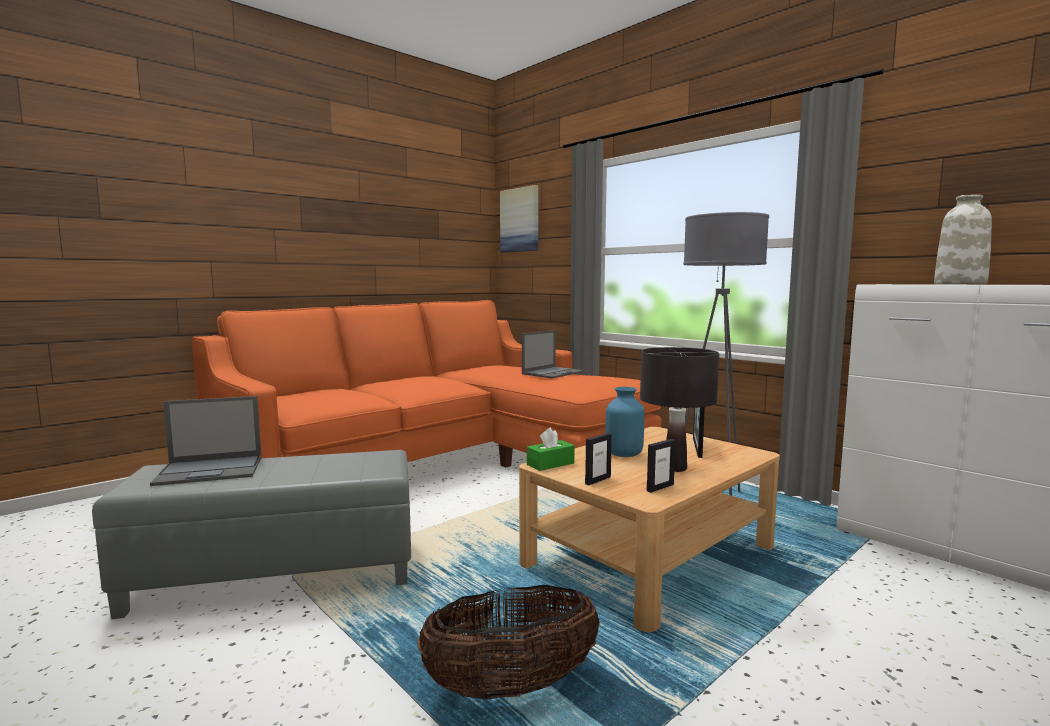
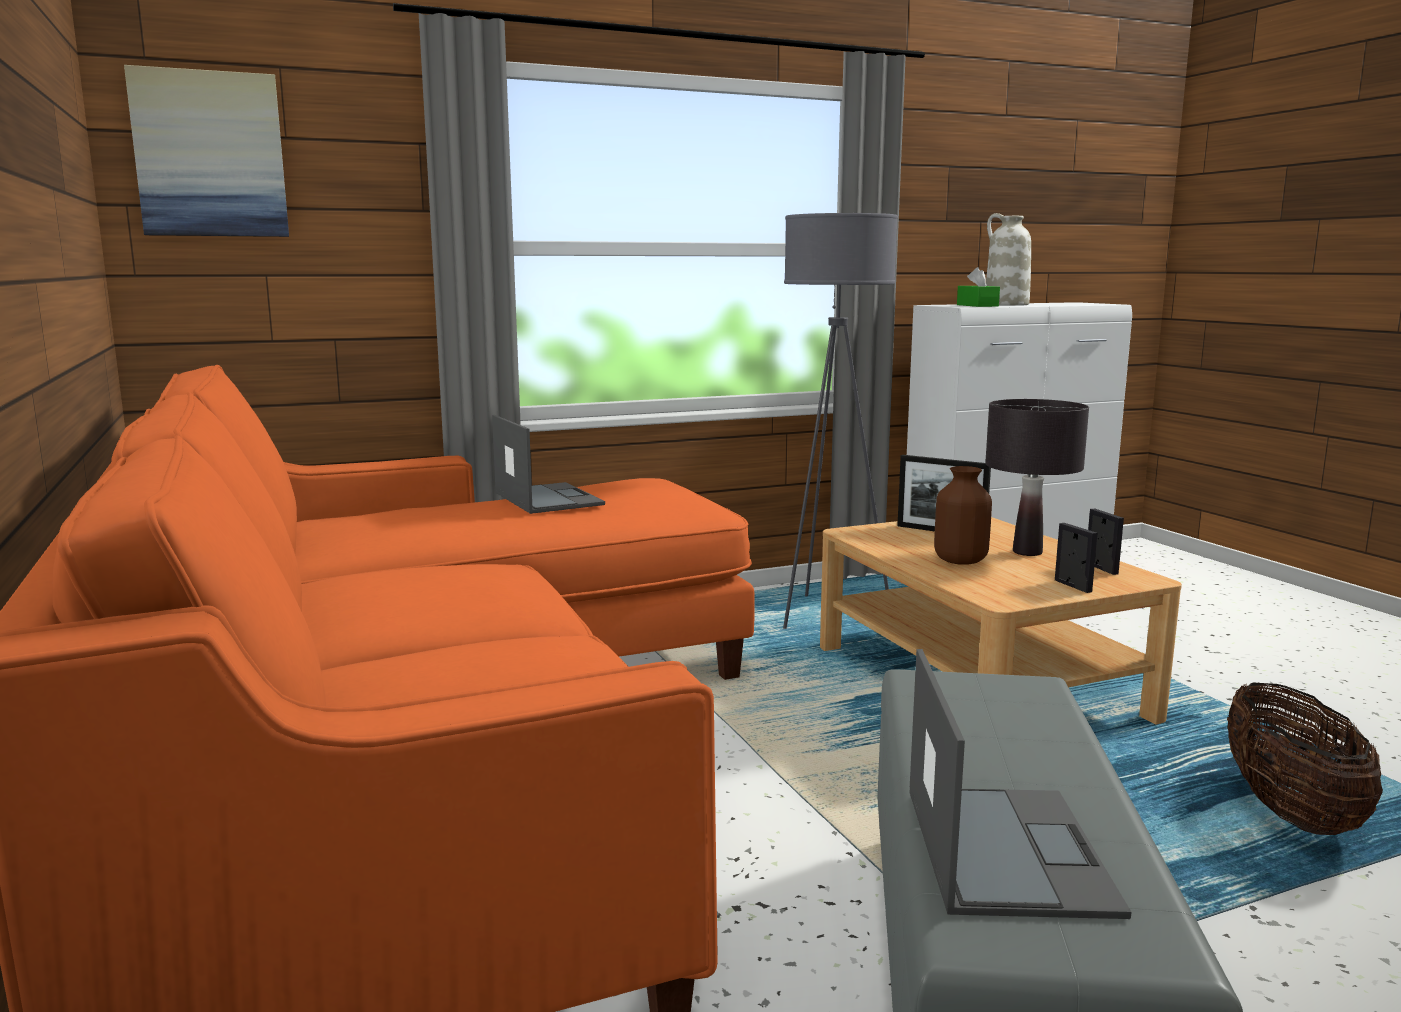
camera: 70 degrees left, 5 degrees up
green tissue box [527,428,575,471] -> green tissue box moved to [957,267,1000,307]
blue vase [605,387,645,457] -> brown vase [934,466,992,565]

